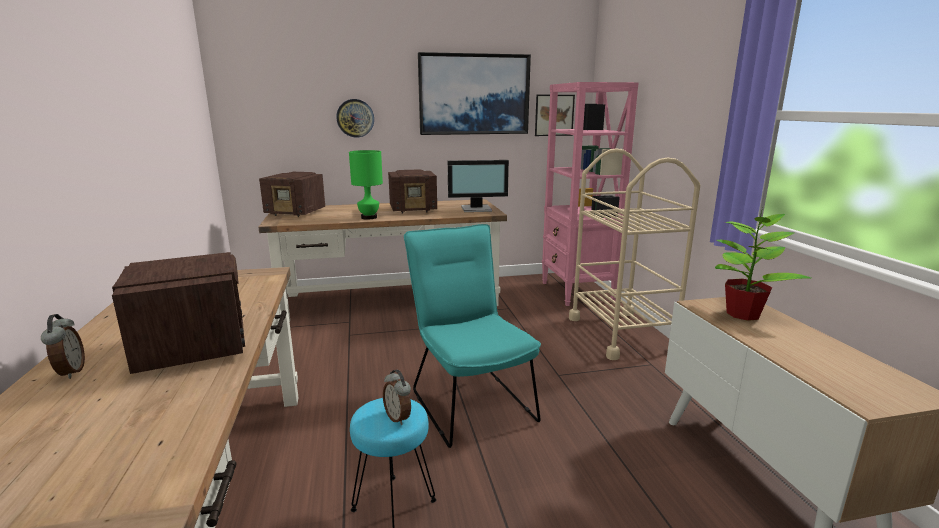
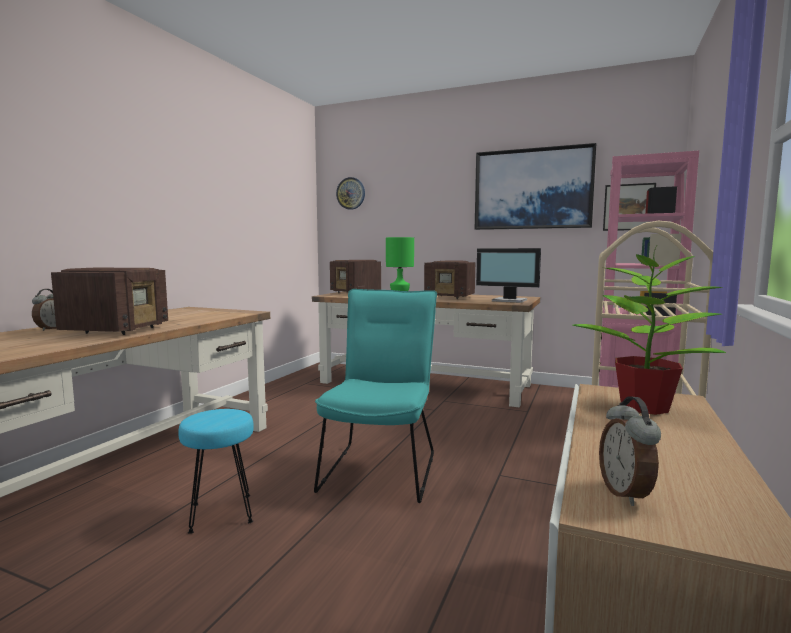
camera: 35 degrees right, 10 degrees down
wall clock [336,99,374,137] -> wall clock moved to [336,177,365,210]
alarm clock [383,370,411,425] -> alarm clock moved to [599,396,661,506]

